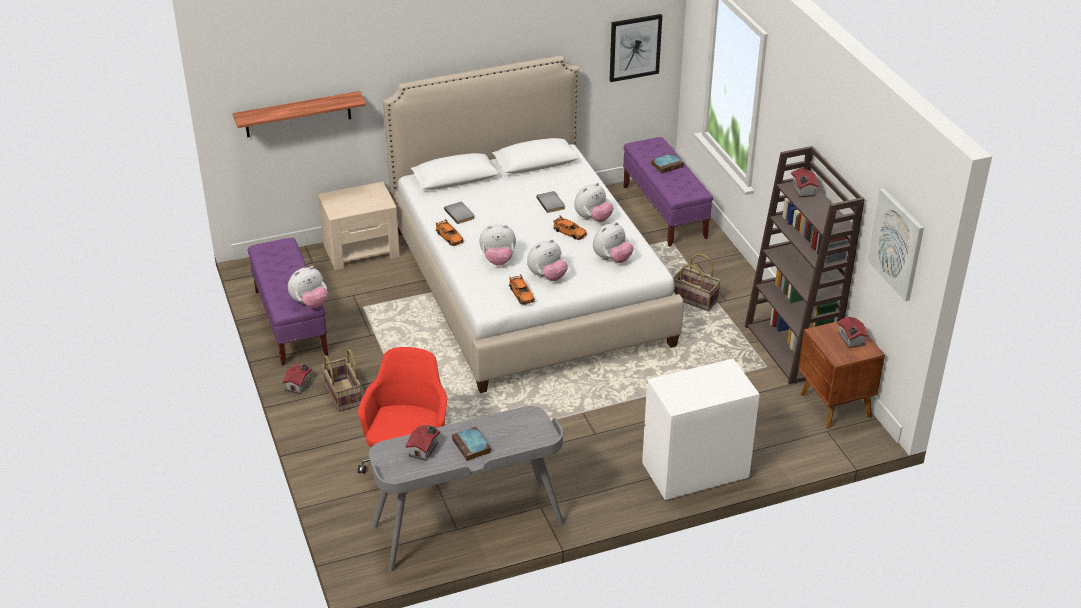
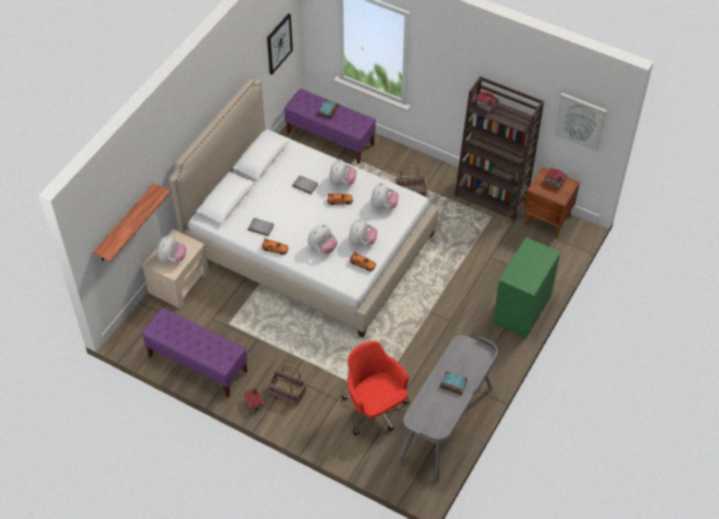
camera: 40 degrees left, 15 degrees up
plush toy [288,266,328,308] -> plush toy moved to [157,235,186,262]
toy house [406,425,440,461] -> none
white dresser [642,359,760,502] -> green dresser [493,237,560,339]

